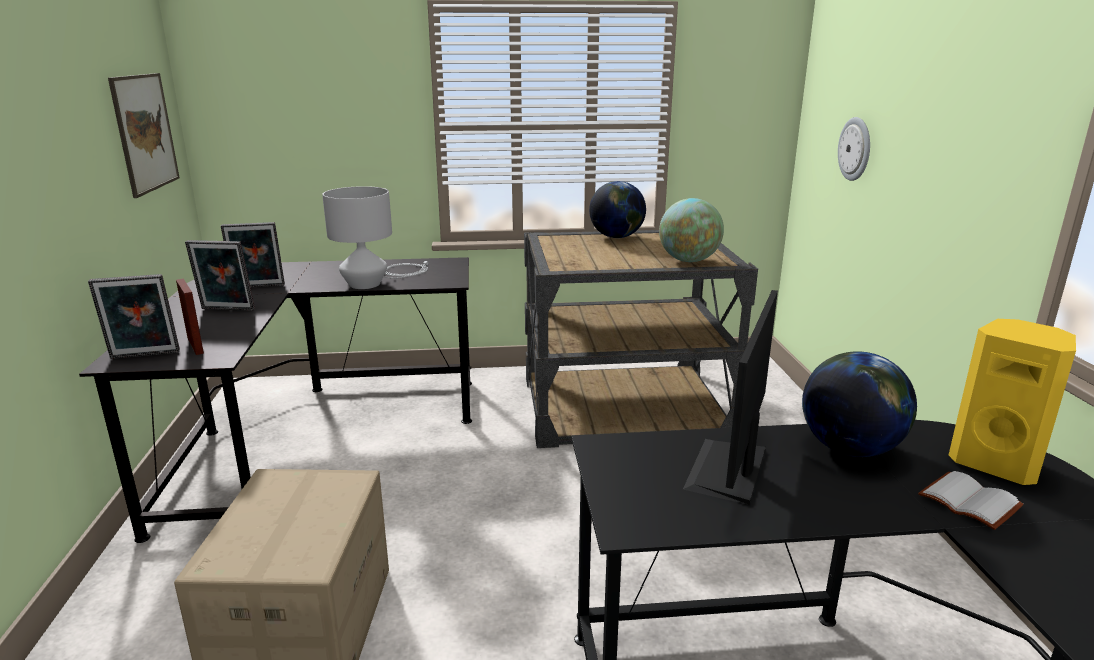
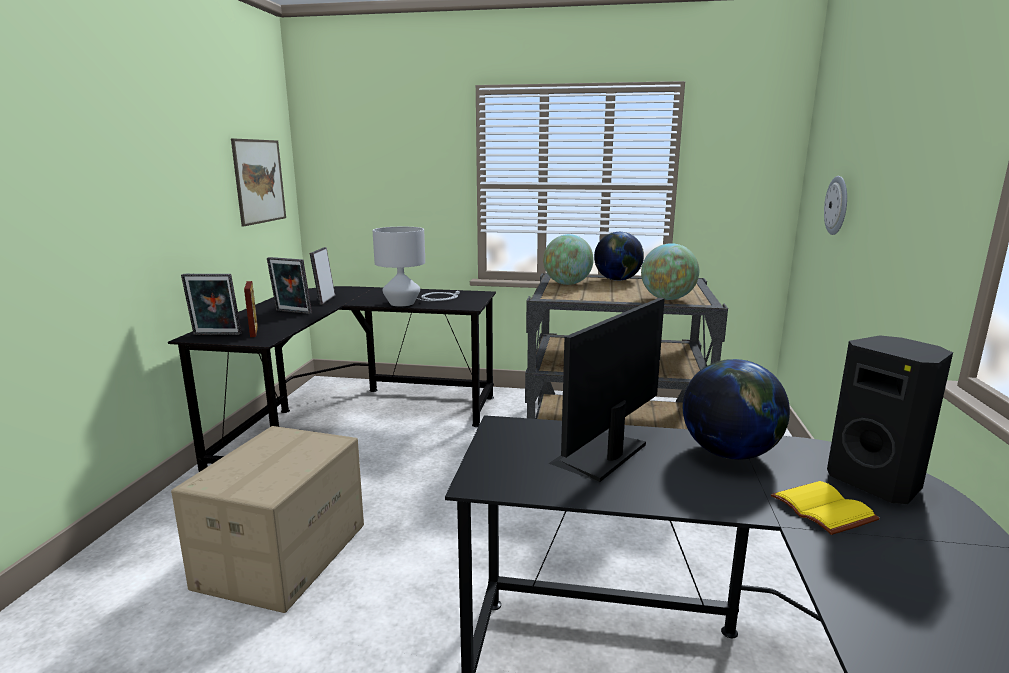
camera: 15 degrees right, 5 degrees down
picture frame [221,222,285,287] -> picture frame turned 90 degrees clockwise [310,247,335,305]
white book [918,471,1024,530] -> yellow book [771,481,880,535]
yellow speaker [949,319,1076,485] -> black speaker [827,336,953,504]
none -> globe [543,234,594,285]

